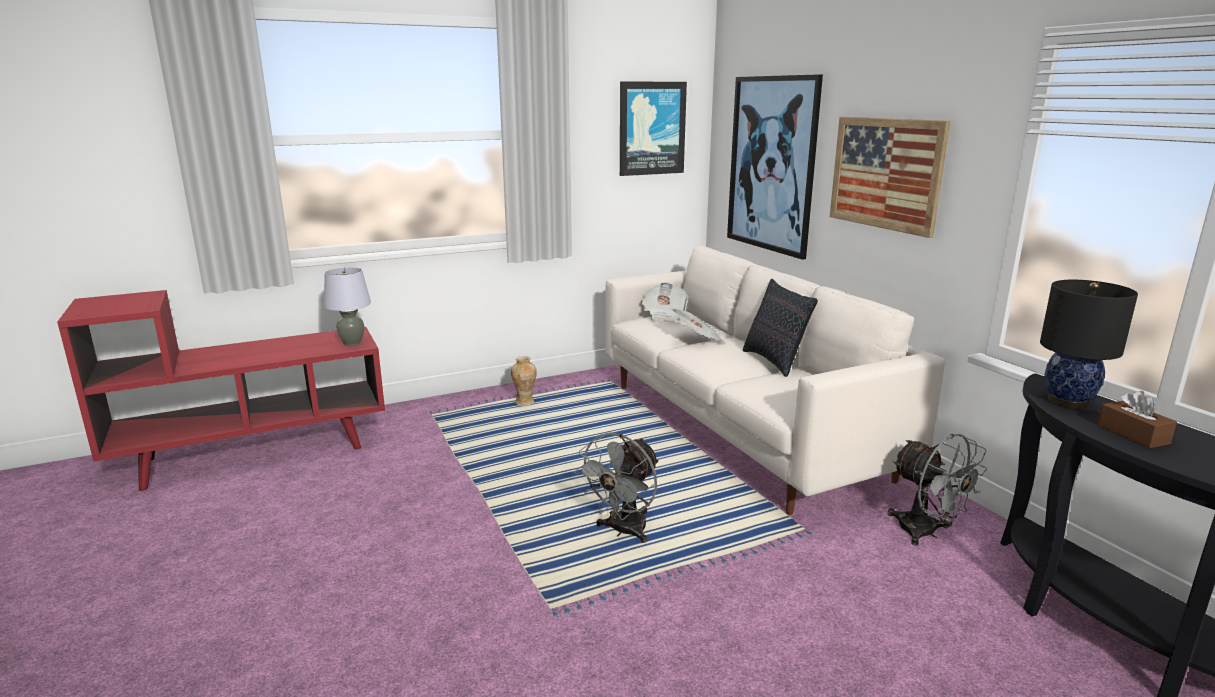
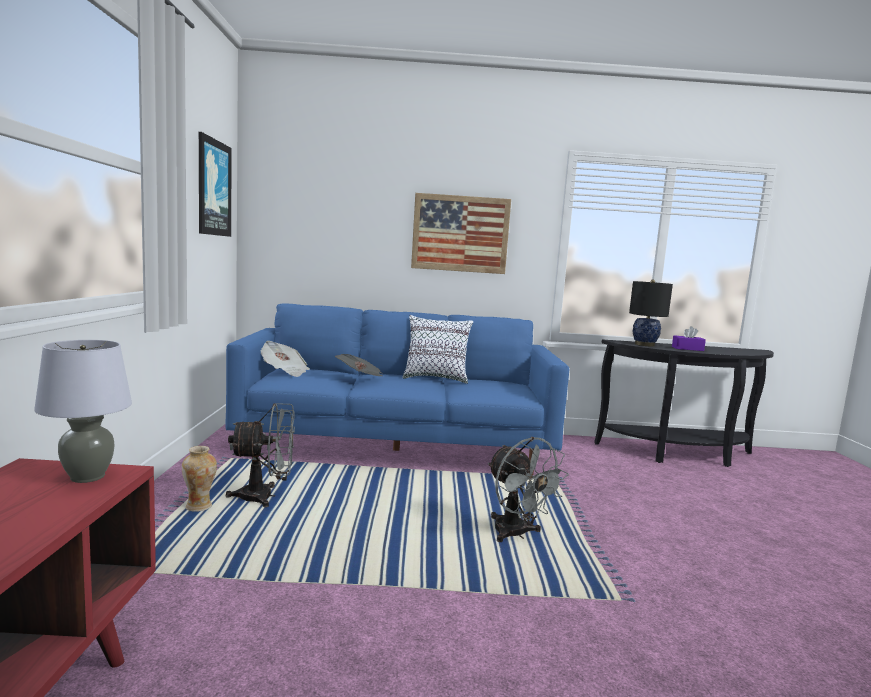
camera: 65 degrees left, 10 degrees down
white sofa [606,246,945,515] -> blue sofa [225,303,569,475]
picture [727,74,823,260] -> none
black pillow [743,279,818,377] -> white pillow [402,315,473,384]
grey fan [888,434,987,546] -> grey fan moved to [226,403,295,507]
brown tissue box [1098,391,1177,448] -> purple tissue box [672,326,706,351]

